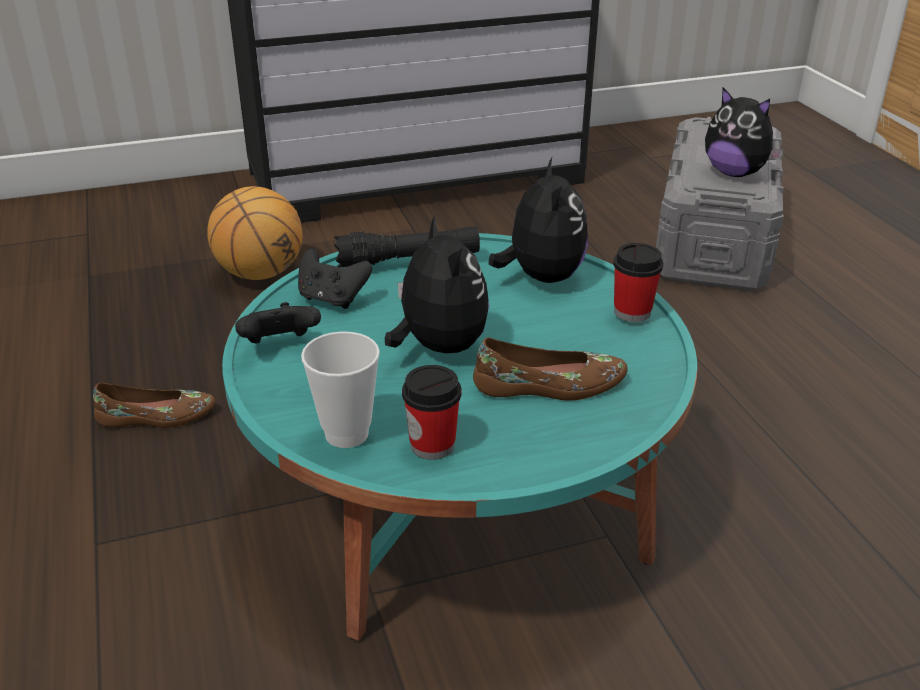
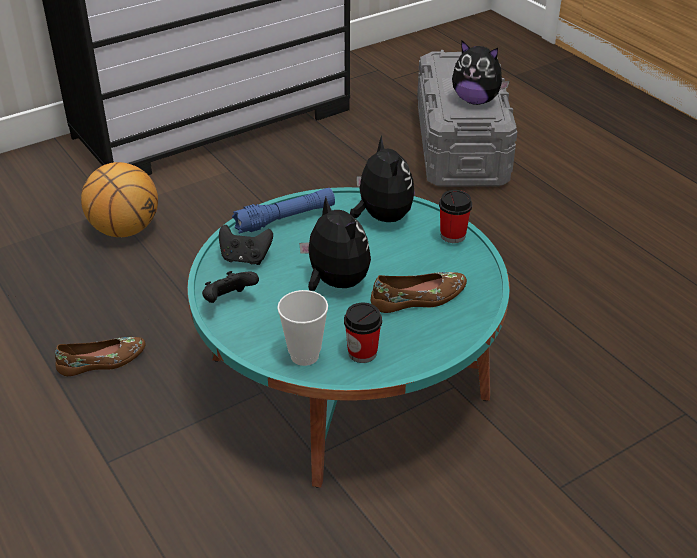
camera: 15 degrees left, 5 degrees up
black flashlight [334,226,480,267] -> blue flashlight [232,188,335,234]

